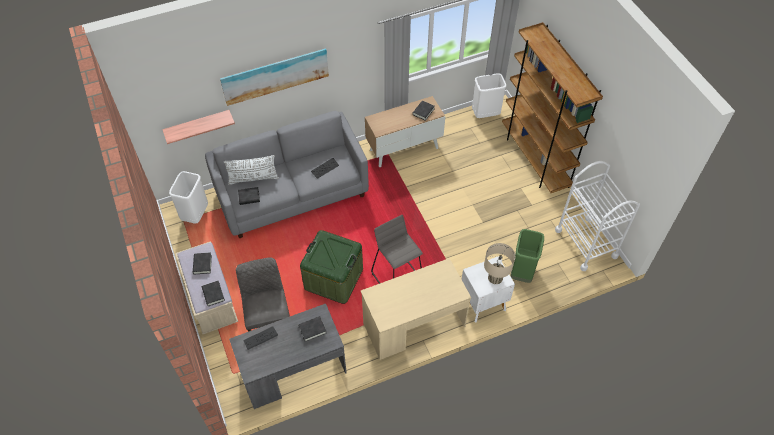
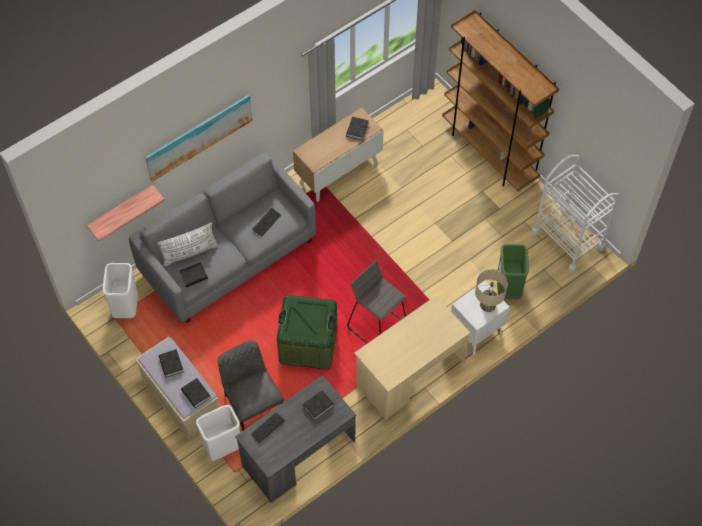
camera: 15 degrees left, 5 degrees up
white trash can [472,73,507,118] -> white trash can moved to [196,405,240,460]

